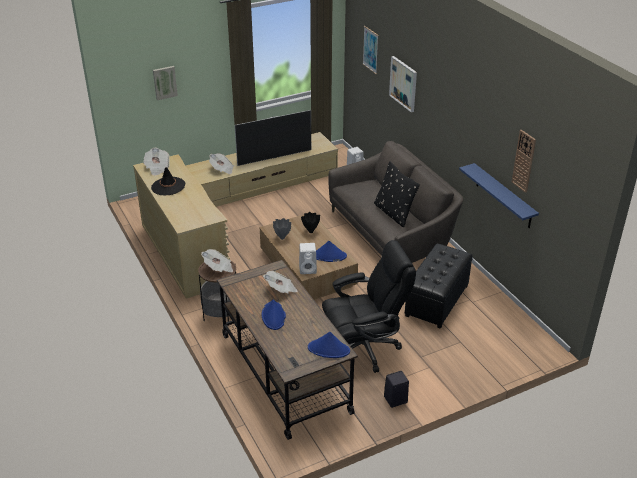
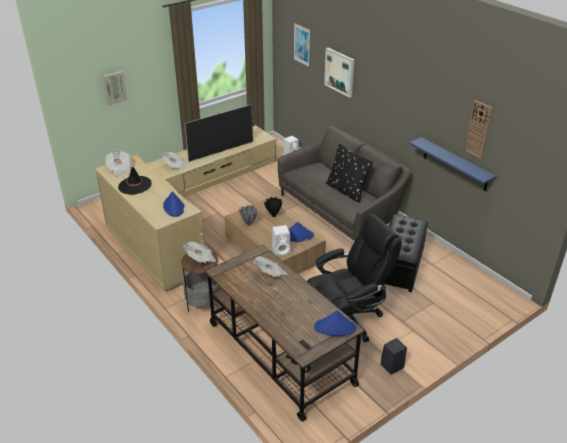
camera: 10 degrees left, 0 degrees up
blue hat [262,299,286,330] -> blue hat moved to [163,191,184,217]

